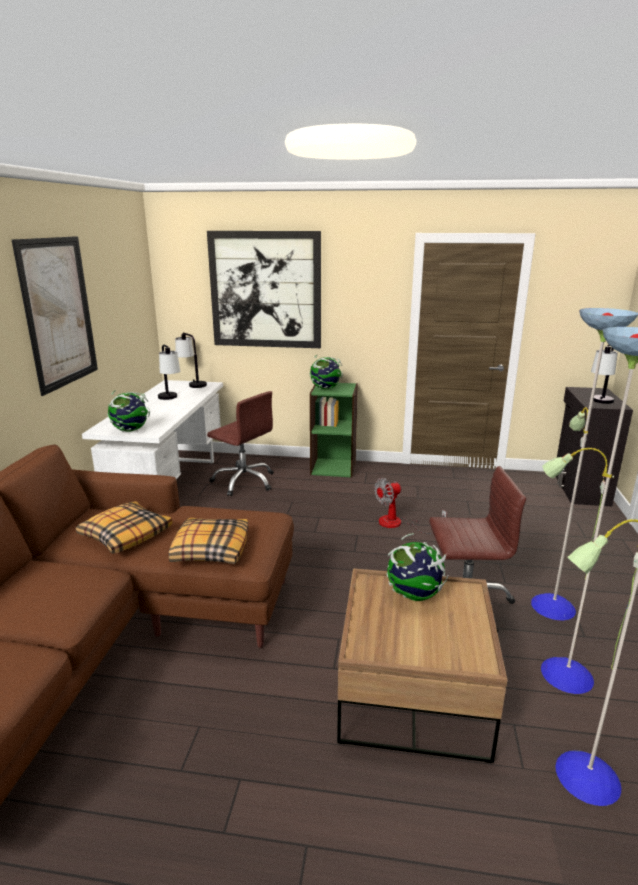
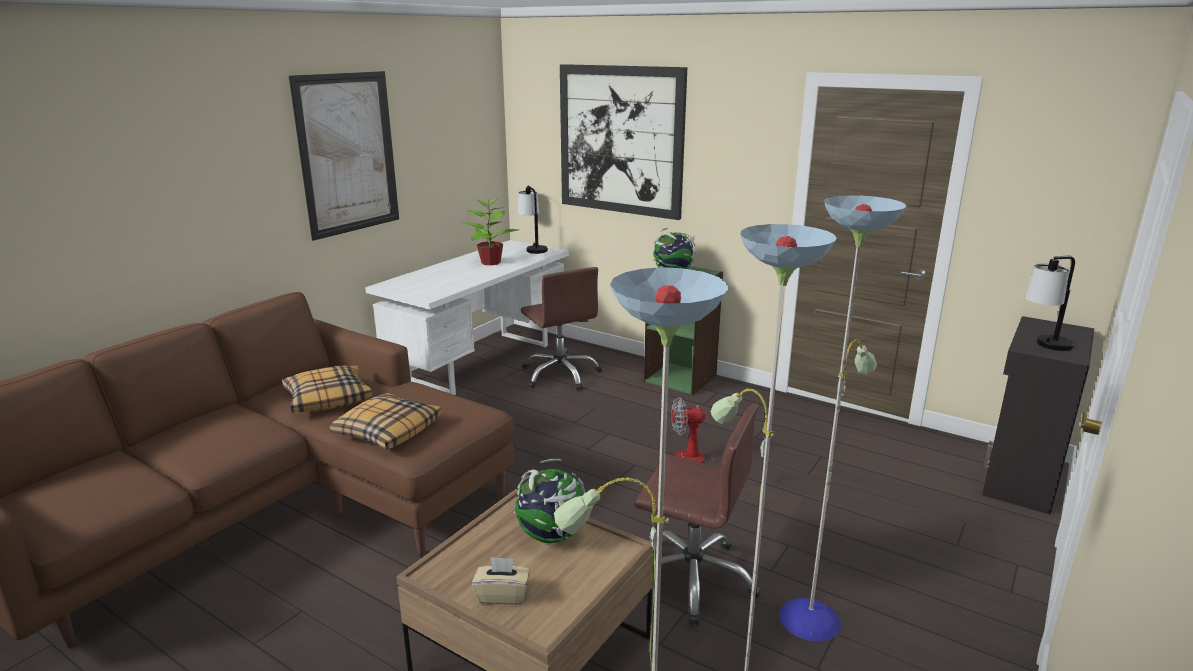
camera: 25 degrees right, 0 degrees up
globe [107,390,150,432] -> none
table lamp [158,345,180,400] -> potted plant [463,198,519,266]
none -> beige tissue box [472,557,530,605]

